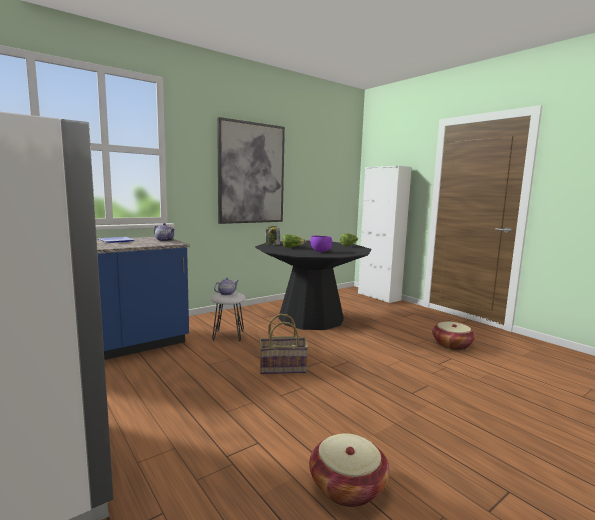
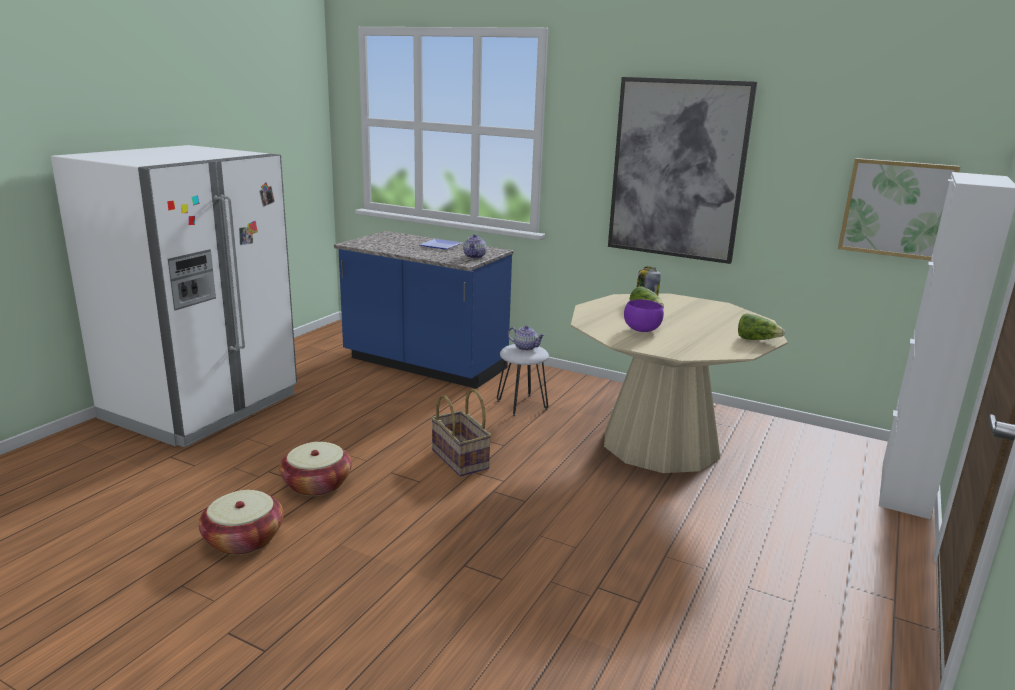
camera: 65 degrees right, 10 degrees up
black dining table [255,241,371,330] -> beige dining table [571,294,788,473]
basket [432,321,476,350] -> basket moved to [279,442,352,496]
none -> picture [838,158,960,261]

